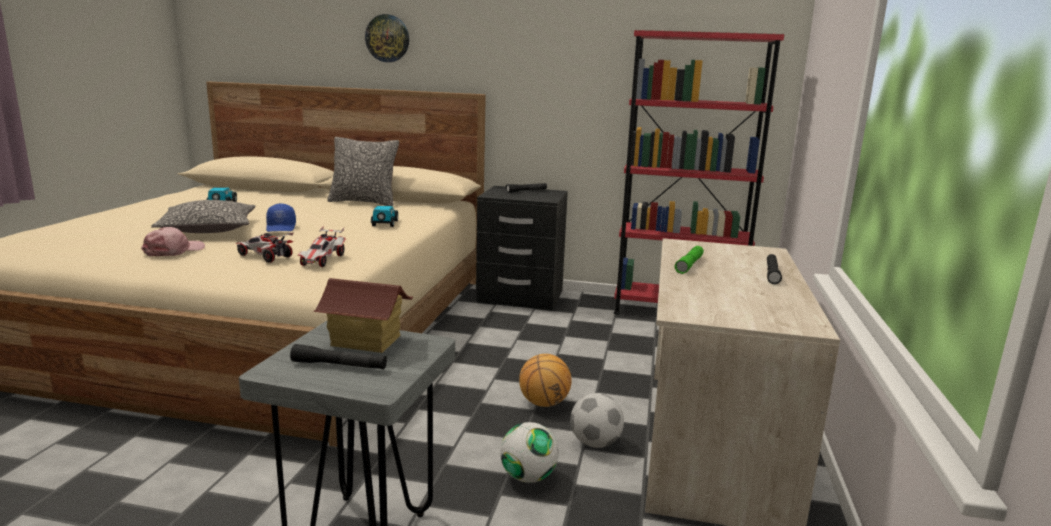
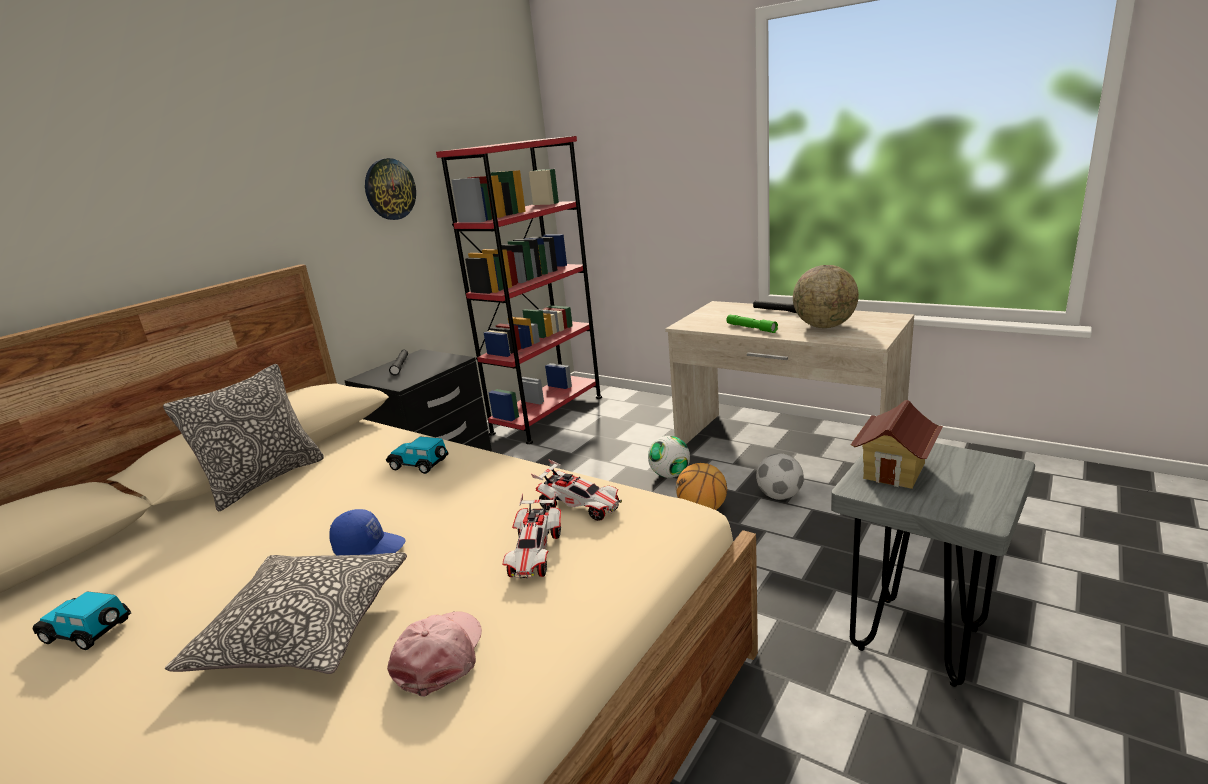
camera: 65 degrees left, 5 degrees up
pink cap [141,227,205,256] -> pink cap turned 45 degrees clockwise [387,611,482,697]
toy car [236,233,293,263] -> toy car turned 45 degrees counterclockwise [503,492,561,579]
black flashlight [290,344,387,369] -> none
wall clock [365,14,409,62] -> wall clock moved to [365,158,416,220]
football [500,422,559,483] -> football moved to [648,436,690,478]
none -> globe [793,265,859,328]

